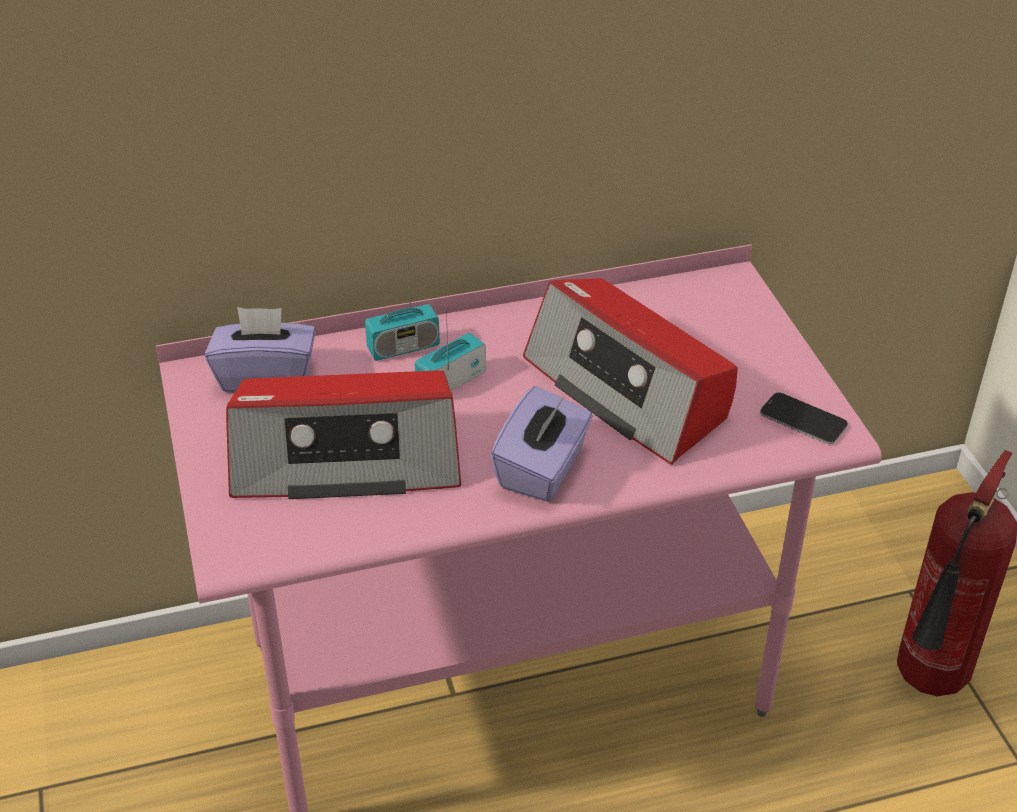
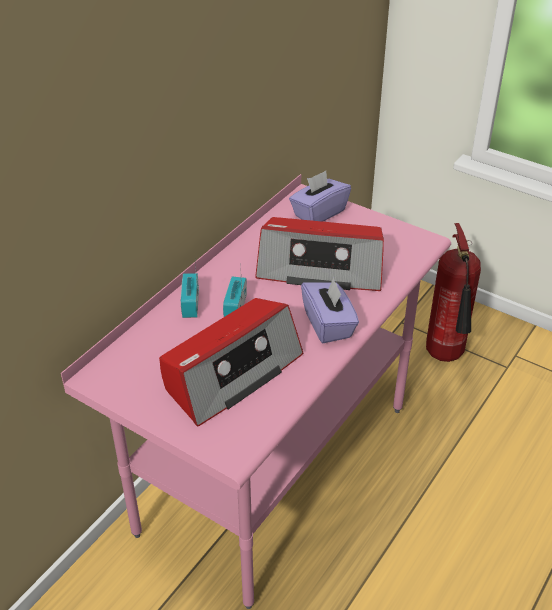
camera: 40 degrees left, 0 degrees up
purple tissue box [205,307,316,393] -> purple tissue box moved to [289,171,351,222]
radio [365,253,440,361] -> radio turned 150 degrees clockwise [181,263,199,318]
phone [760,393,848,444] -> none

